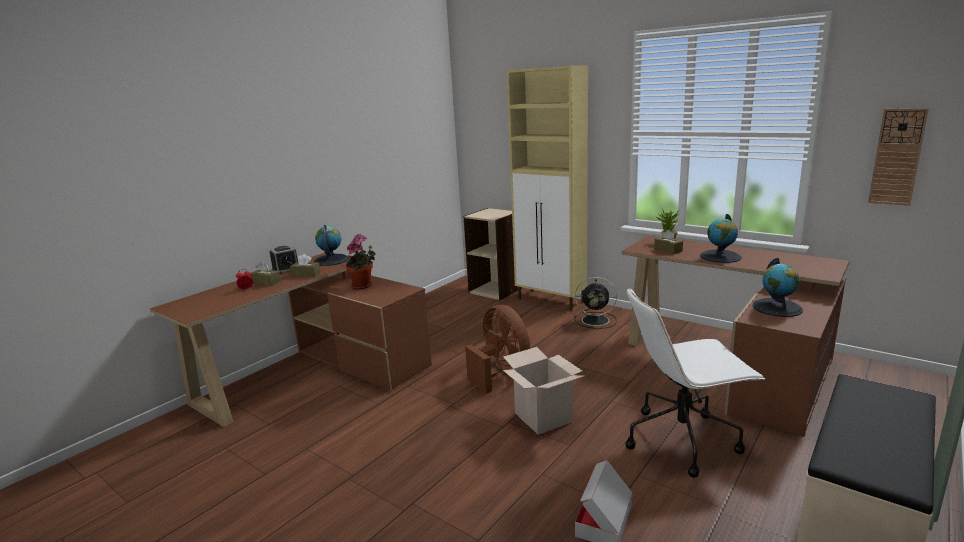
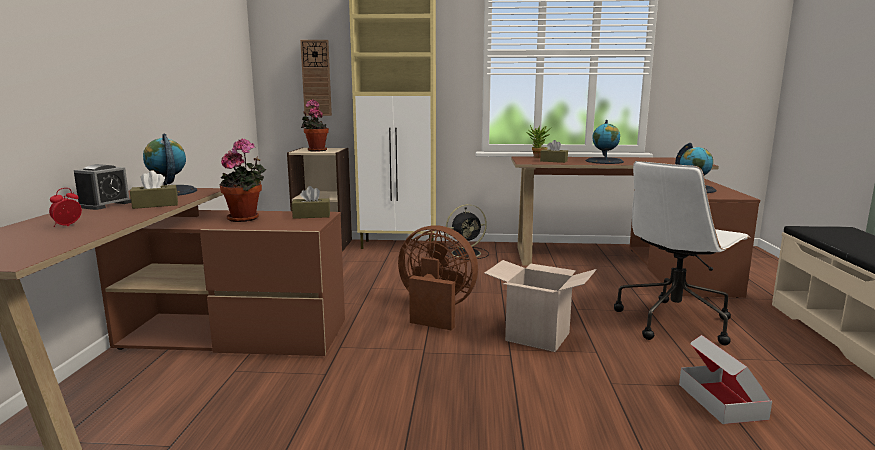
camera: 35 degrees left, 5 degrees down
brown tissue box [250,262,281,286] -> brown tissue box moved to [292,186,330,219]
wall clock [868,108,929,206] -> wall clock moved to [300,40,332,116]
none -> potted plant [301,99,329,152]

